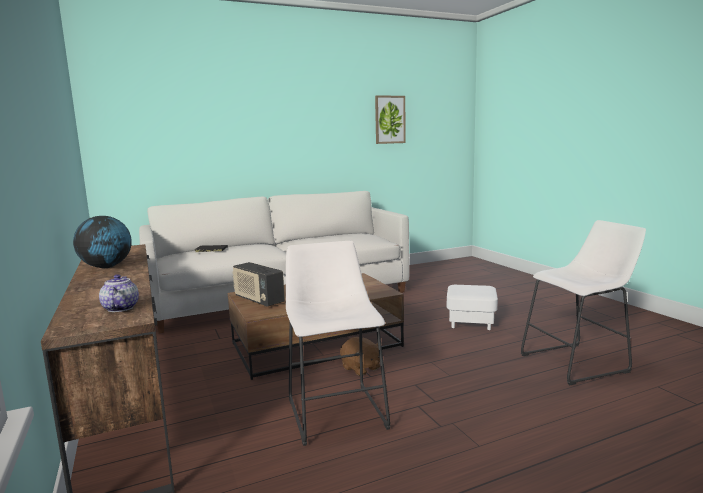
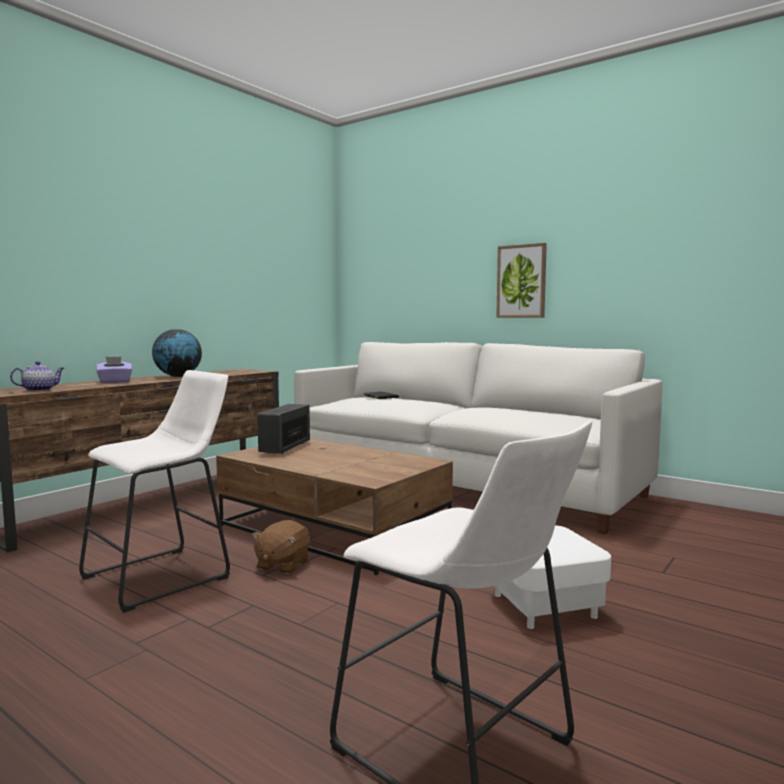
camera: 60 degrees right, 5 degrees down
picture [375,95,406,144] -> picture moved to [496,243,547,318]
none -> purple tissue box [96,357,132,383]

